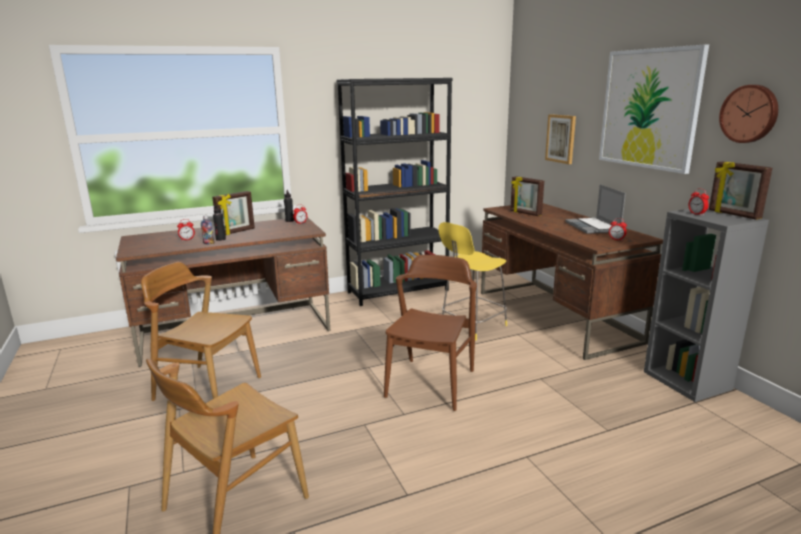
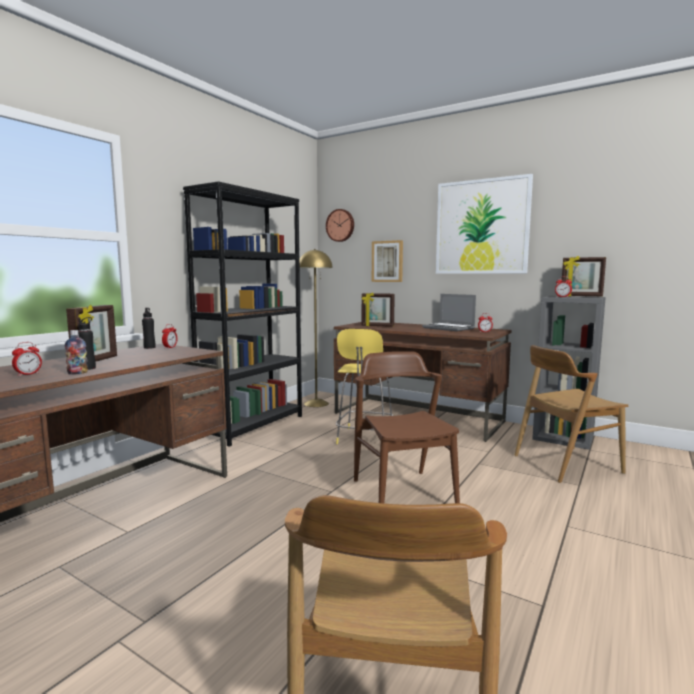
camera: 35 degrees left, 10 degrees down
brown chair [141,262,261,401] -> brown chair moved to [514,345,628,483]
wall clock [719,85,778,143] -> wall clock moved to [326,209,354,242]
none -> yellow floor lamp [300,249,333,407]

